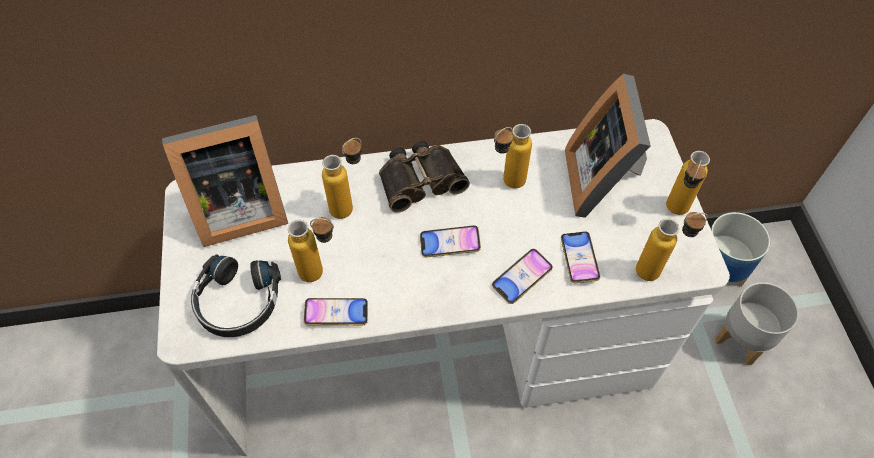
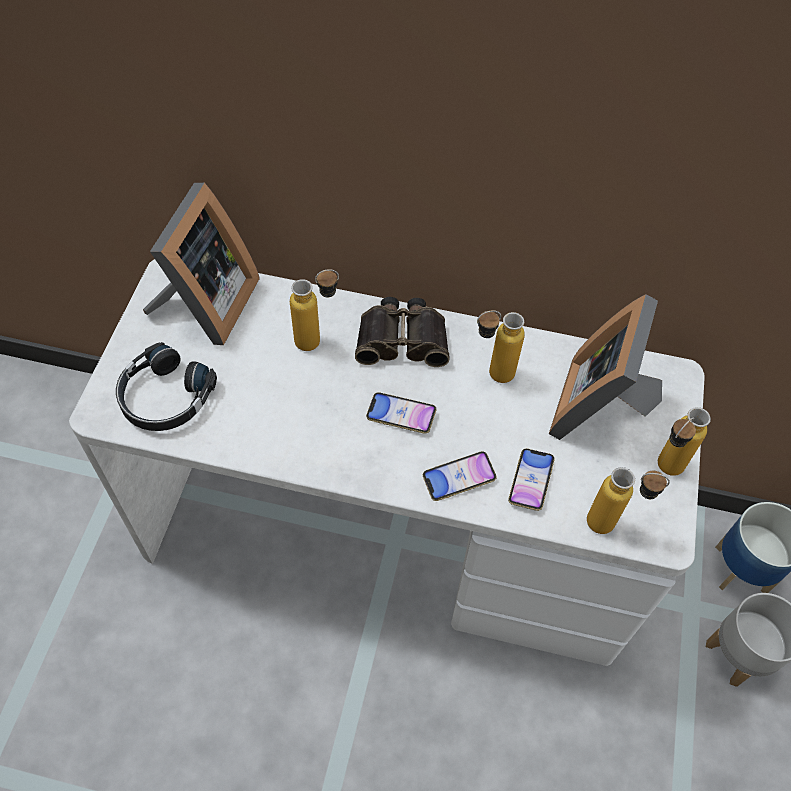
camera: 20 degrees right, 0 degrees up
picture frame [162,115,288,247] -> picture frame turned 75 degrees counterclockwise [143,183,260,345]
bottle [288,217,334,282] -> none
phone [304,298,368,326] -> none

